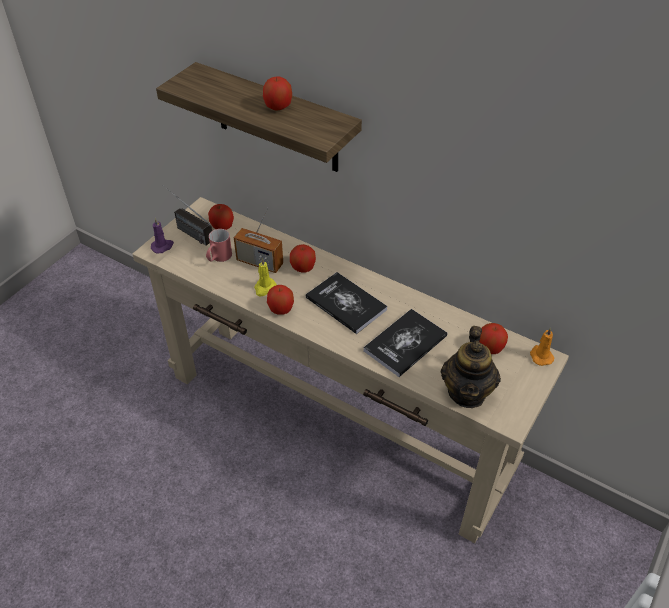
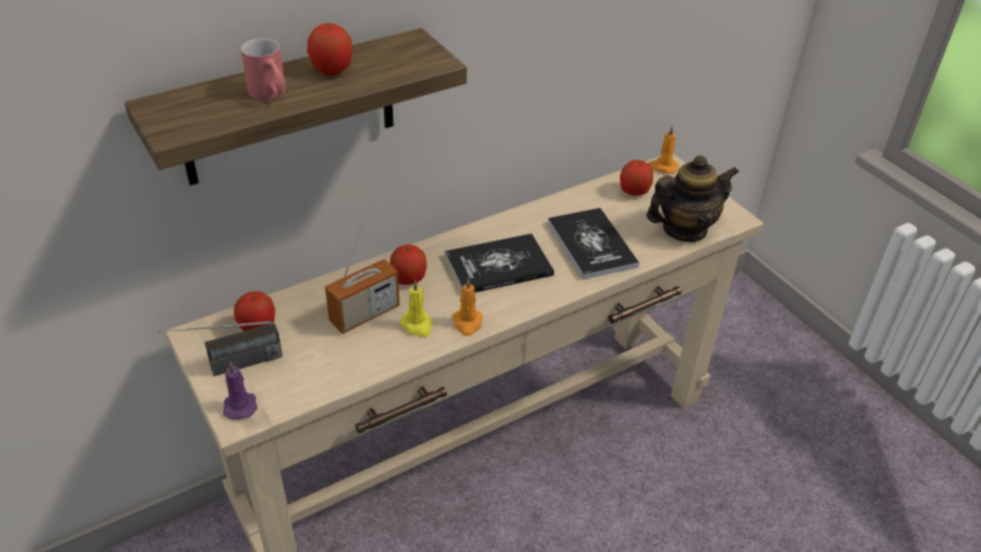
camera: 65 degrees left, 5 degrees down
red mug [206,229,232,262] -> red mug moved to [241,38,286,100]
apple [267,285,294,315] -> orange candle [453,278,483,336]
teapot [441,326,501,408] -> teapot turned 60 degrees counterclockwise [646,155,739,242]

